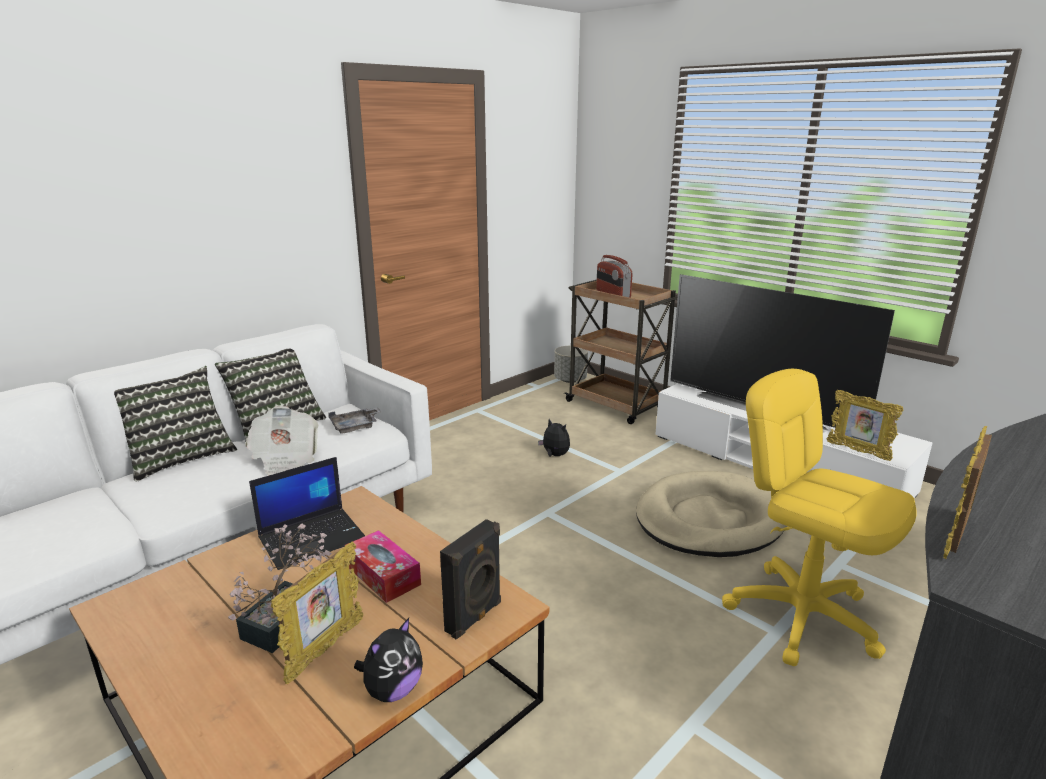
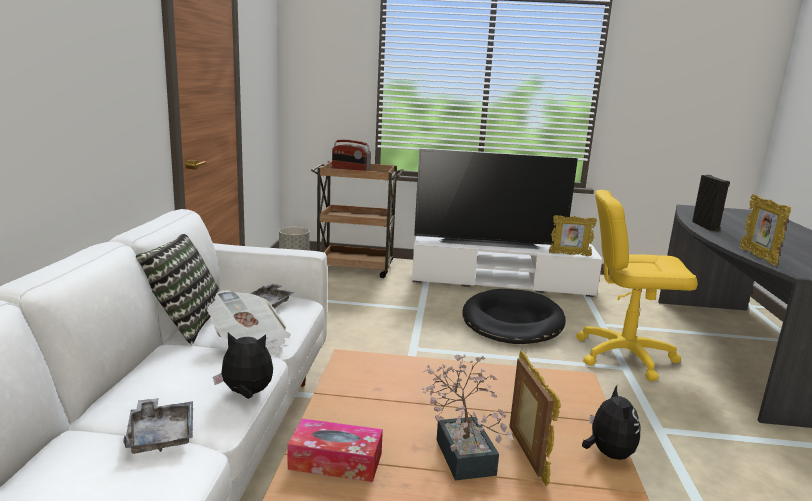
camera: 40 degrees left, 5 degrees down
pillow [114,366,237,482] -> none
laptop [249,457,365,570] -> none
tissue box [345,530,421,603] -> tissue box moved to [287,418,383,482]
black speaker [440,519,501,639] -> black speaker moved to [692,175,730,232]
plush toy [538,419,570,457] -> plush toy moved to [213,332,273,399]
beige dog bed [636,471,786,557] -> black dog bed [462,289,566,344]
none -> grey tray [123,398,193,454]

